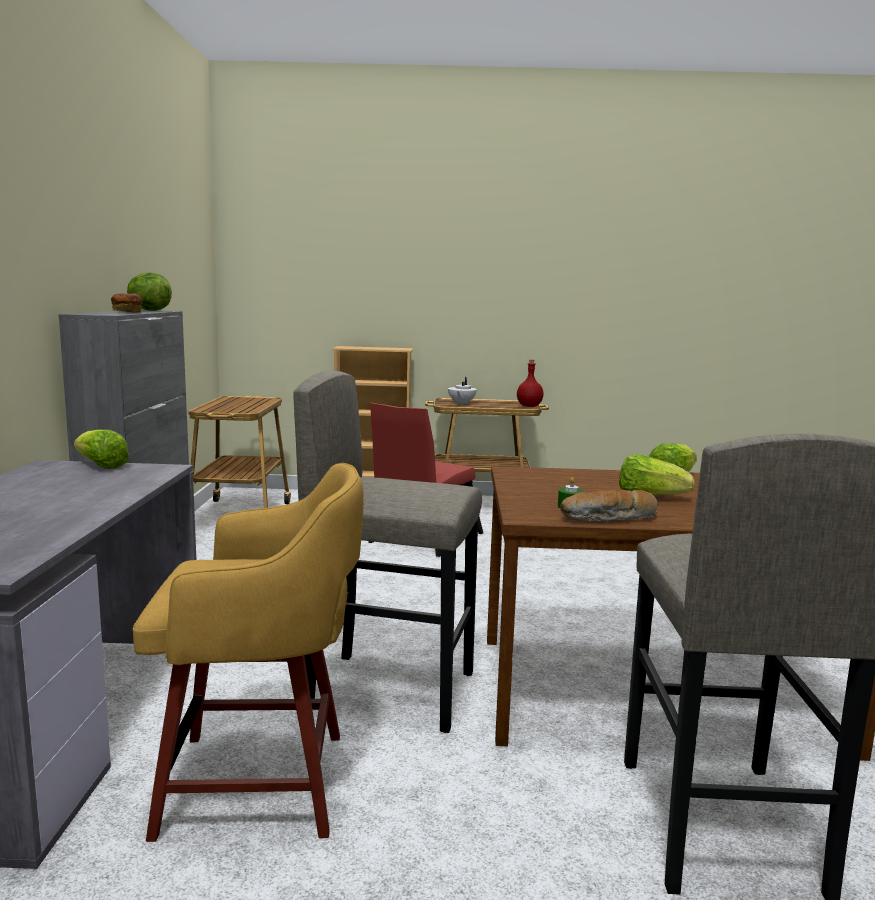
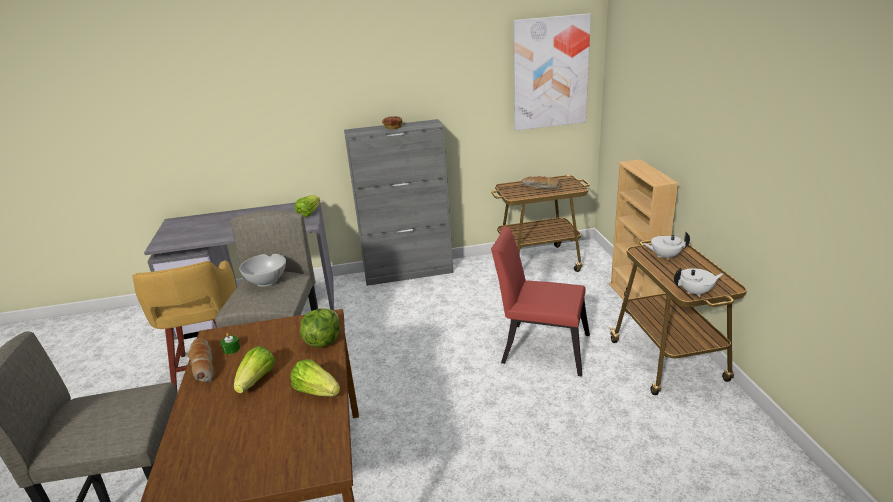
camera: 80 degrees right, 15 degrees up
lettuce [127,272,172,311] -> lettuce moved to [300,309,340,347]
red bottle [517,360,544,407] -> white teapot [674,268,723,297]
none -> white bowl [239,254,286,287]
none -> picture [513,13,591,130]
none -> bread [522,176,561,189]

